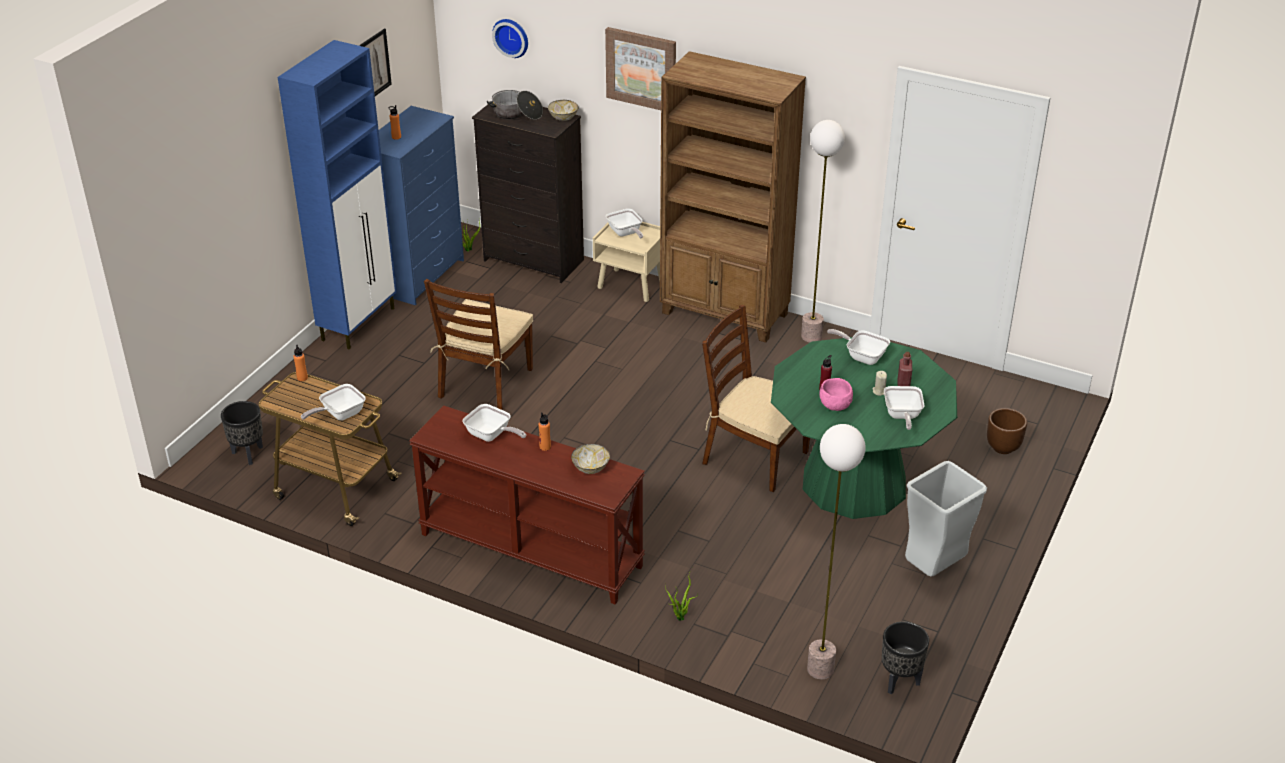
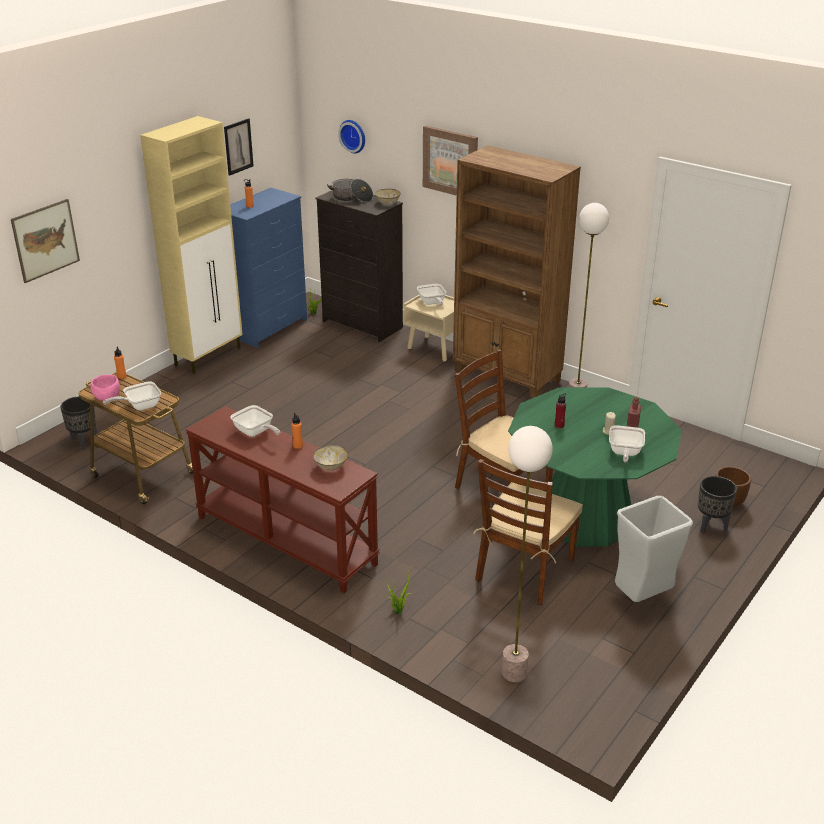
camera: 10 degrees right, 5 degrees down
blue cabinet [278,40,397,350] -> beige cabinet [140,116,243,374]
brown chair [424,279,533,410] -> brown chair moved to [473,459,583,605]
pink bowl [819,378,853,411] -> pink bowl moved to [91,375,120,401]
frying pan [827,329,890,365] -> none
black planter [882,622,929,694] -> black planter moved to [698,476,737,534]
none -> picture [11,199,80,283]

